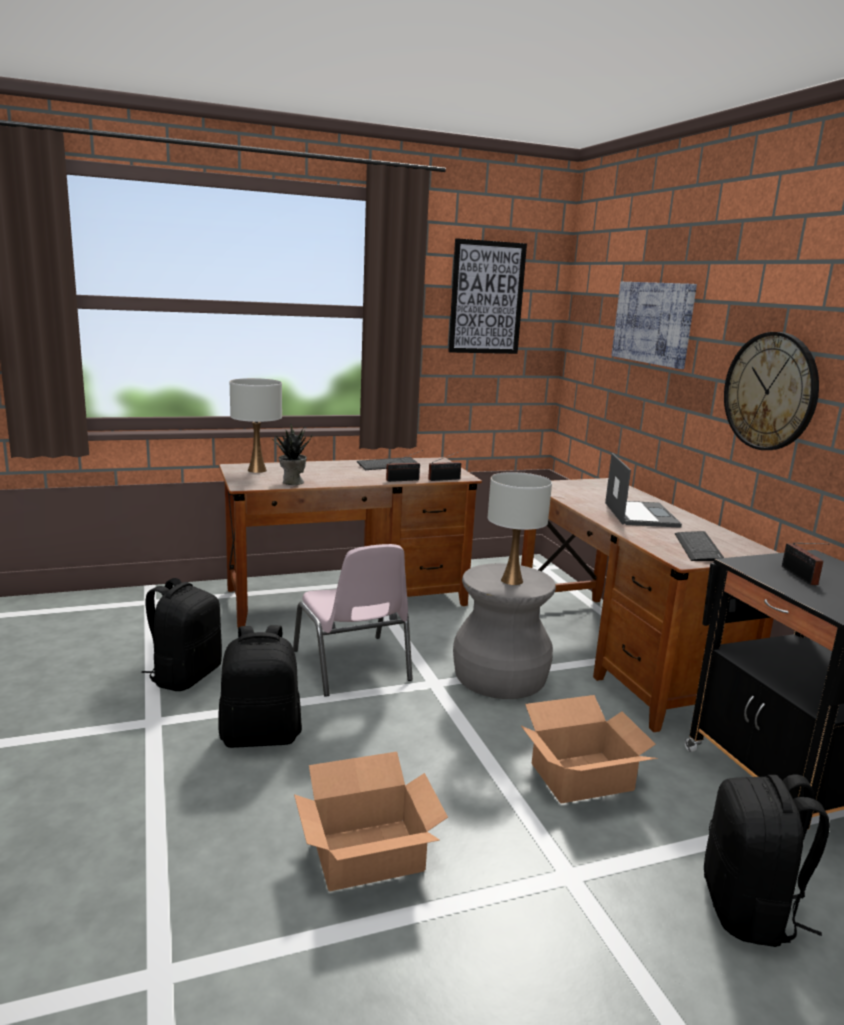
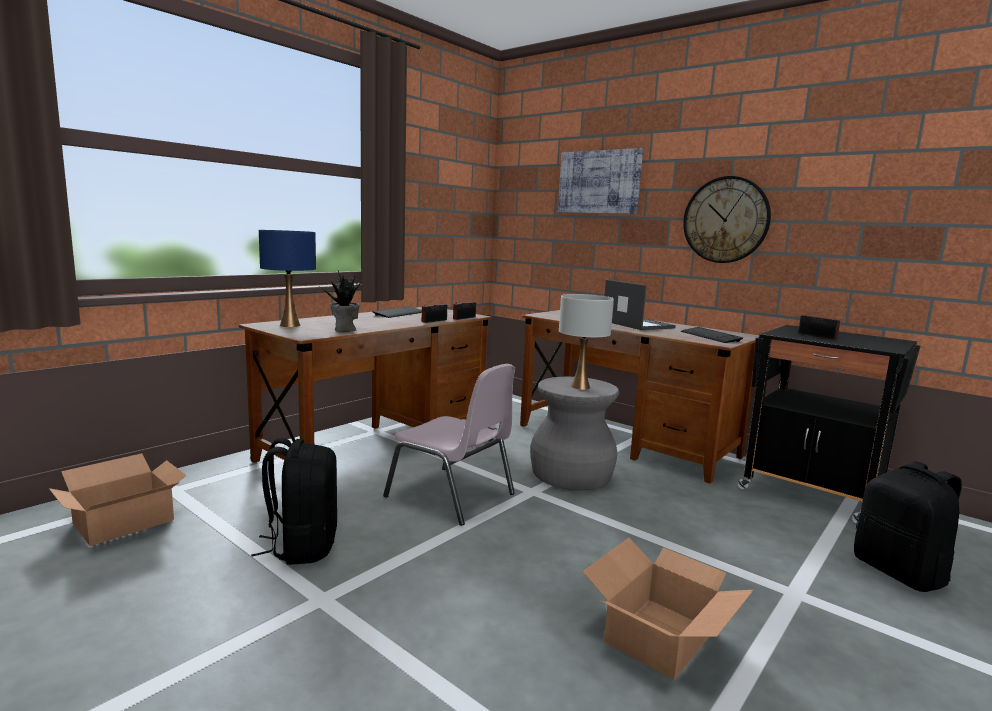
camera: 30 degrees left, 5 degrees down
black backpack [218,625,302,748] -> none
white table lamp [230,378,282,473] -> blue table lamp [259,230,316,327]
picture [448,238,527,354] -> none
cardboard box [521,695,658,804] -> cardboard box moved to [49,453,187,546]

